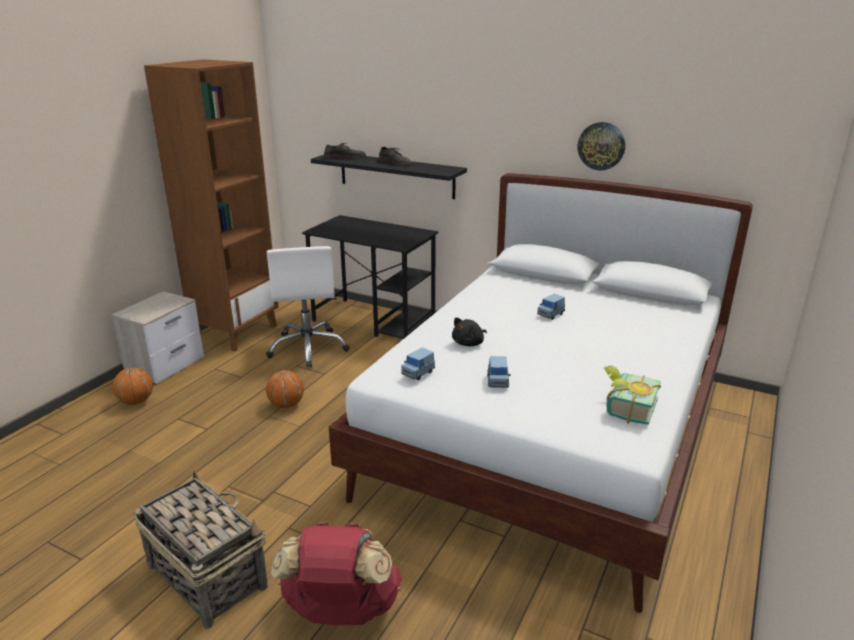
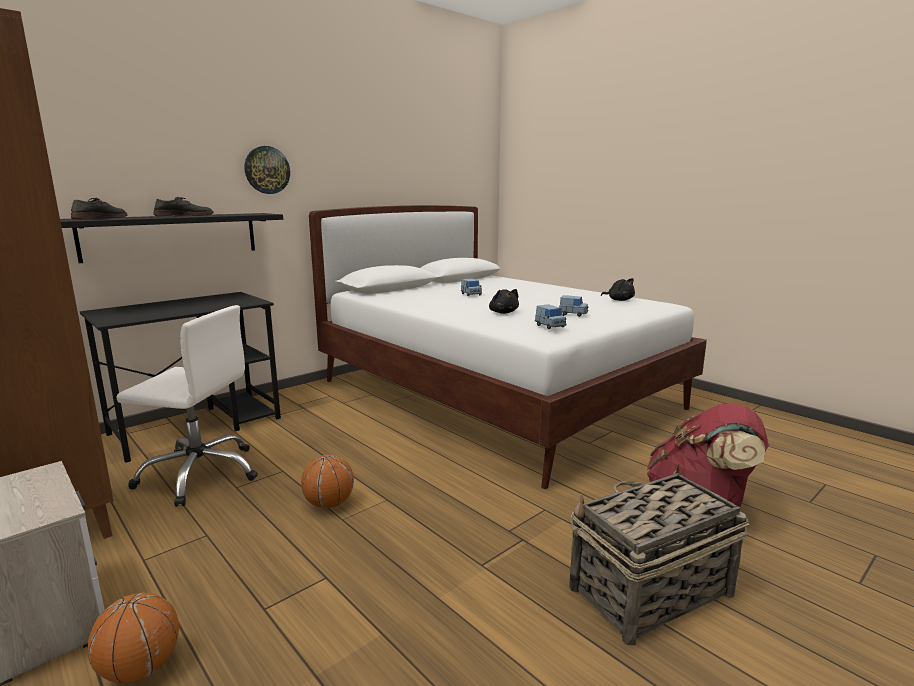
camera: 70 degrees left, 10 degrees down
wall clock [578,122,625,171] -> wall clock moved to [245,146,290,194]
book [604,366,661,425] -> black plush toy [601,278,635,301]

